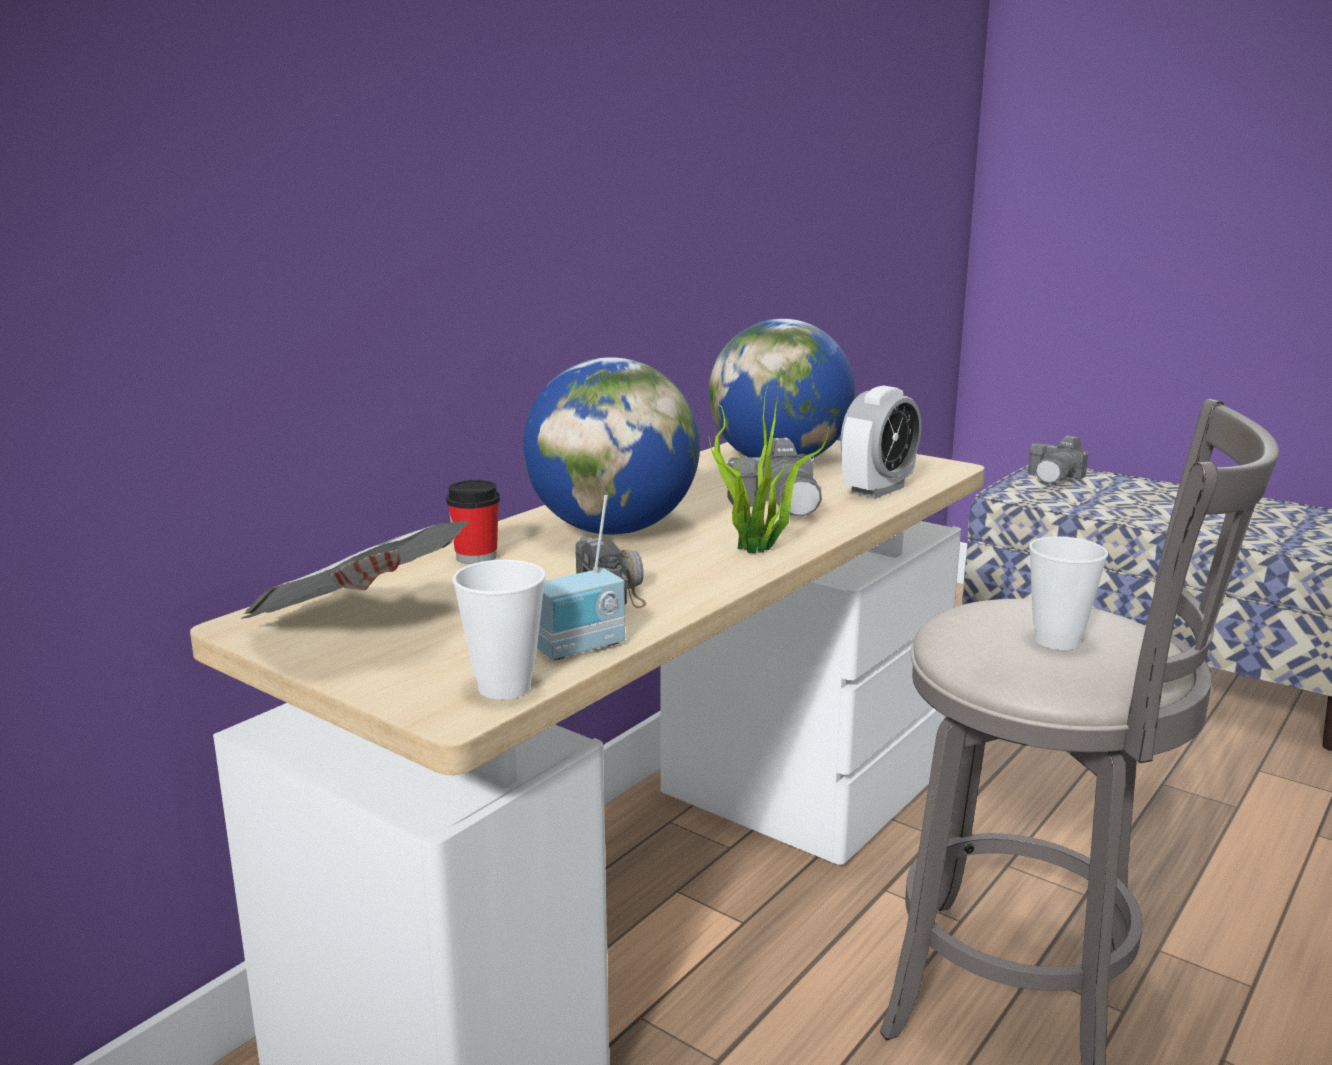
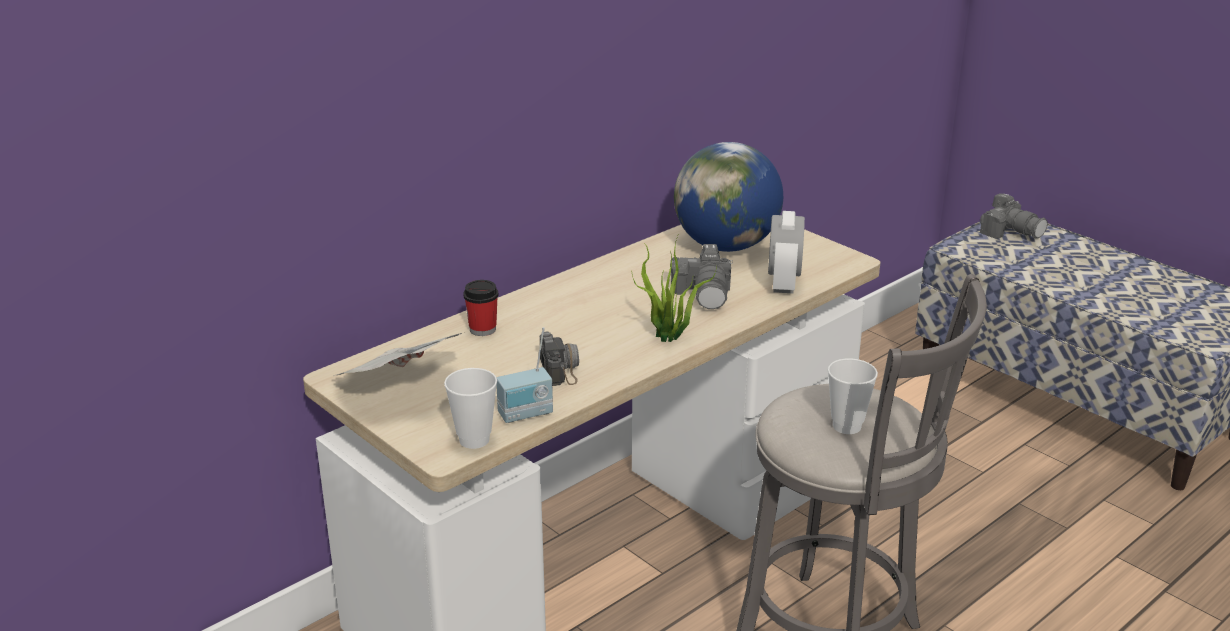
camera: 10 degrees right, 10 degrees up
globe [523,357,700,535] -> none
alarm clock [840,386,921,499] -> alarm clock turned 45 degrees counterclockwise [768,211,805,293]
camera [1028,436,1088,484] -> camera turned 90 degrees counterclockwise [980,193,1048,238]

